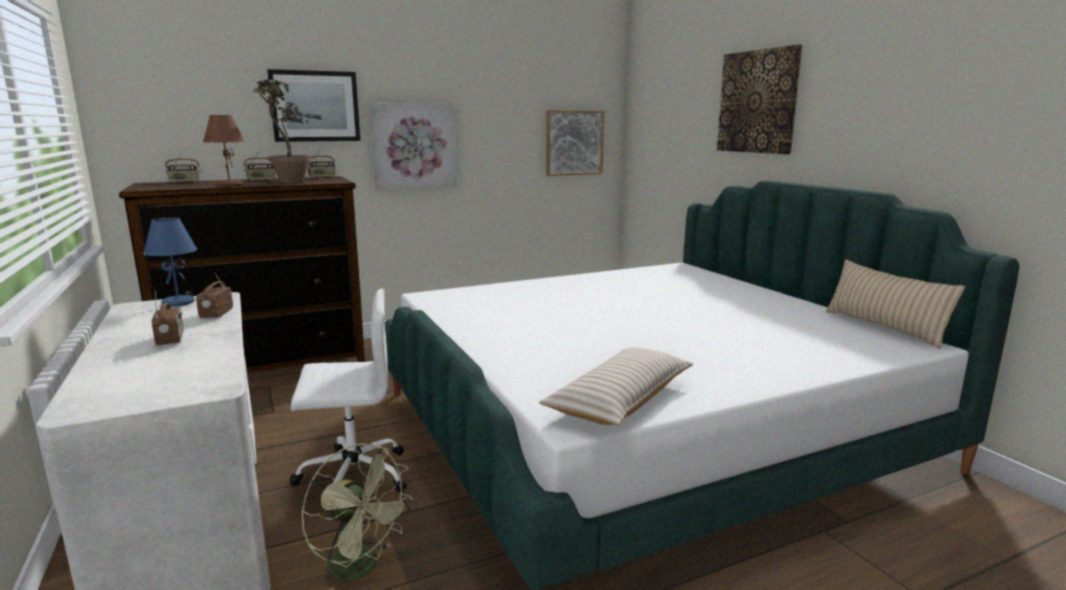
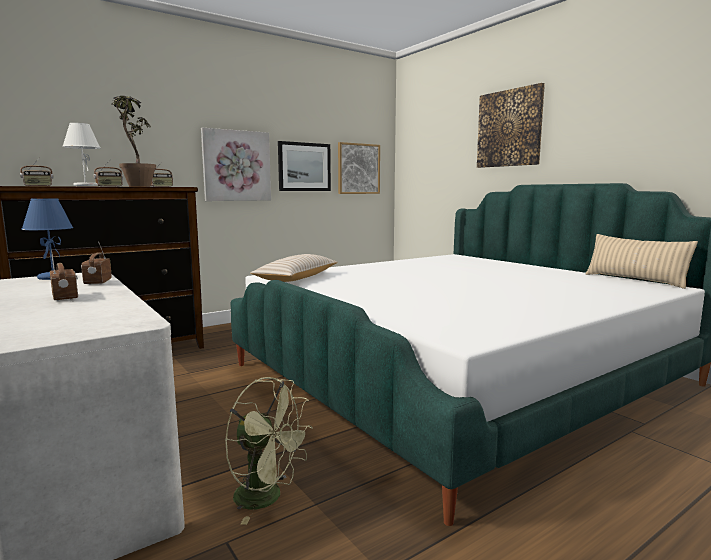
camera: 10 degrees left, 5 degrees down
brown table lamp [203,115,245,187] -> white table lamp [62,123,100,186]
picture [267,69,360,142] -> picture moved to [278,141,331,191]
white office chair [289,288,407,514] -> none
beige pillow [539,347,693,425] -> beige pillow moved to [250,254,338,282]

